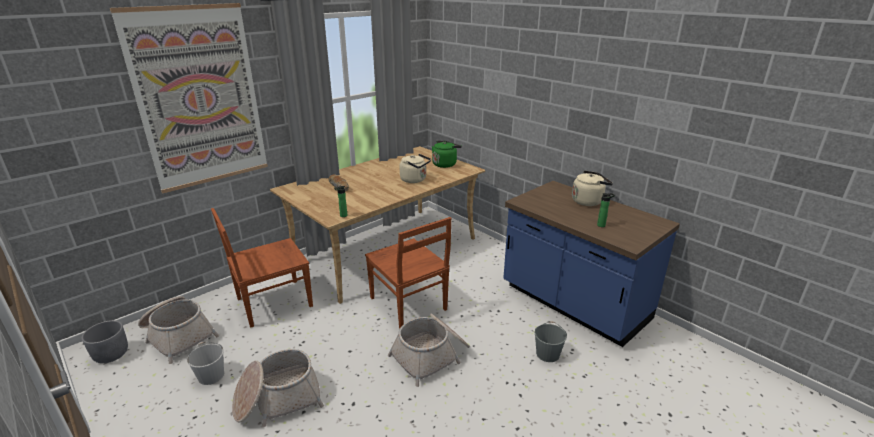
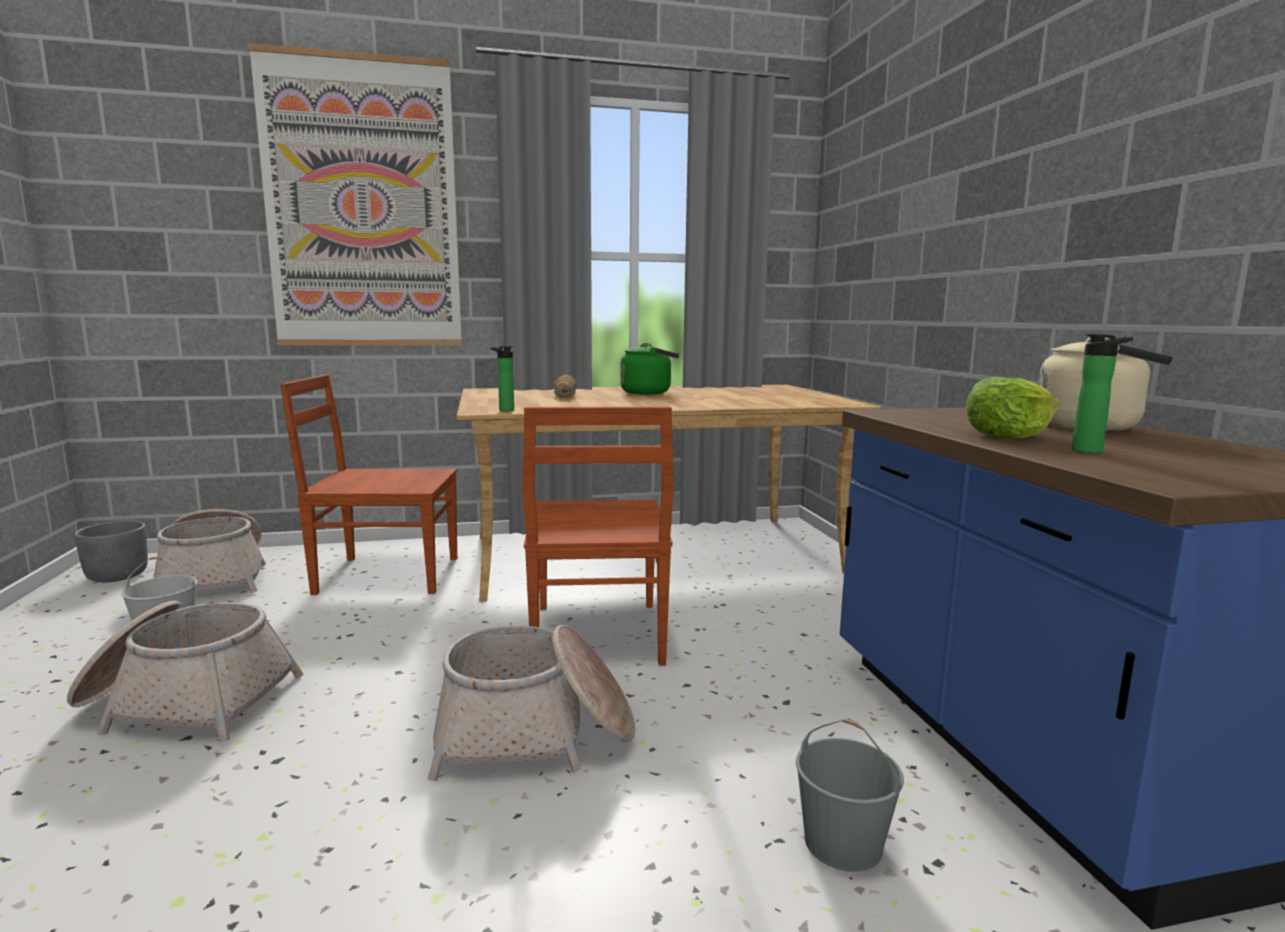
camera: 30 degrees right, 15 degrees down
beige kettle [399,154,431,183] -> none
green kettle [432,141,462,168] -> green kettle moved to [620,343,679,395]
none -> lettuce [965,377,1059,438]

